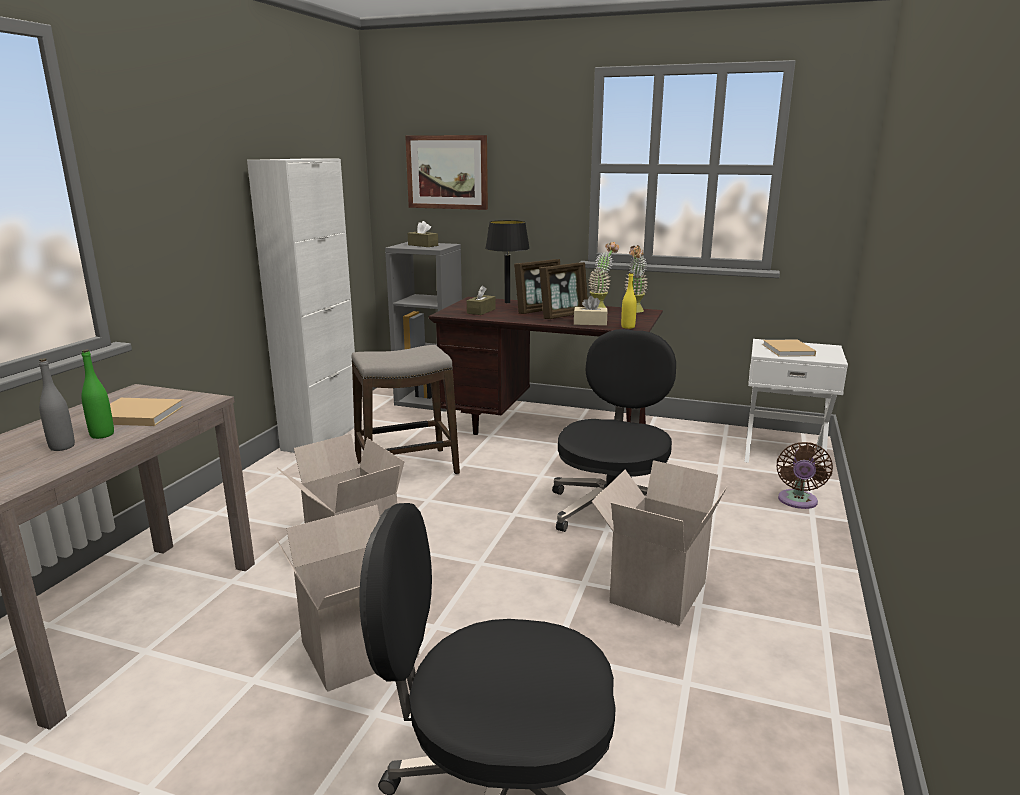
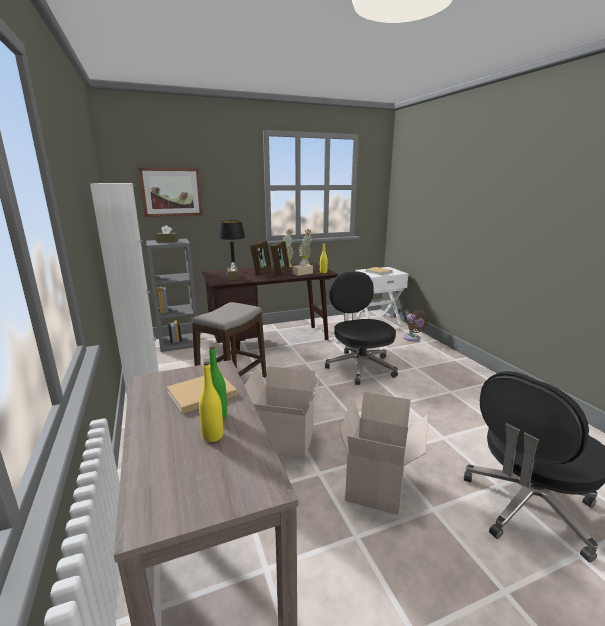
camera: 40 degrees left, 0 degrees up
grey bottle [39,358,75,451] -> yellow bottle [199,361,223,442]
cardboard box [591,460,728,626] -> none

